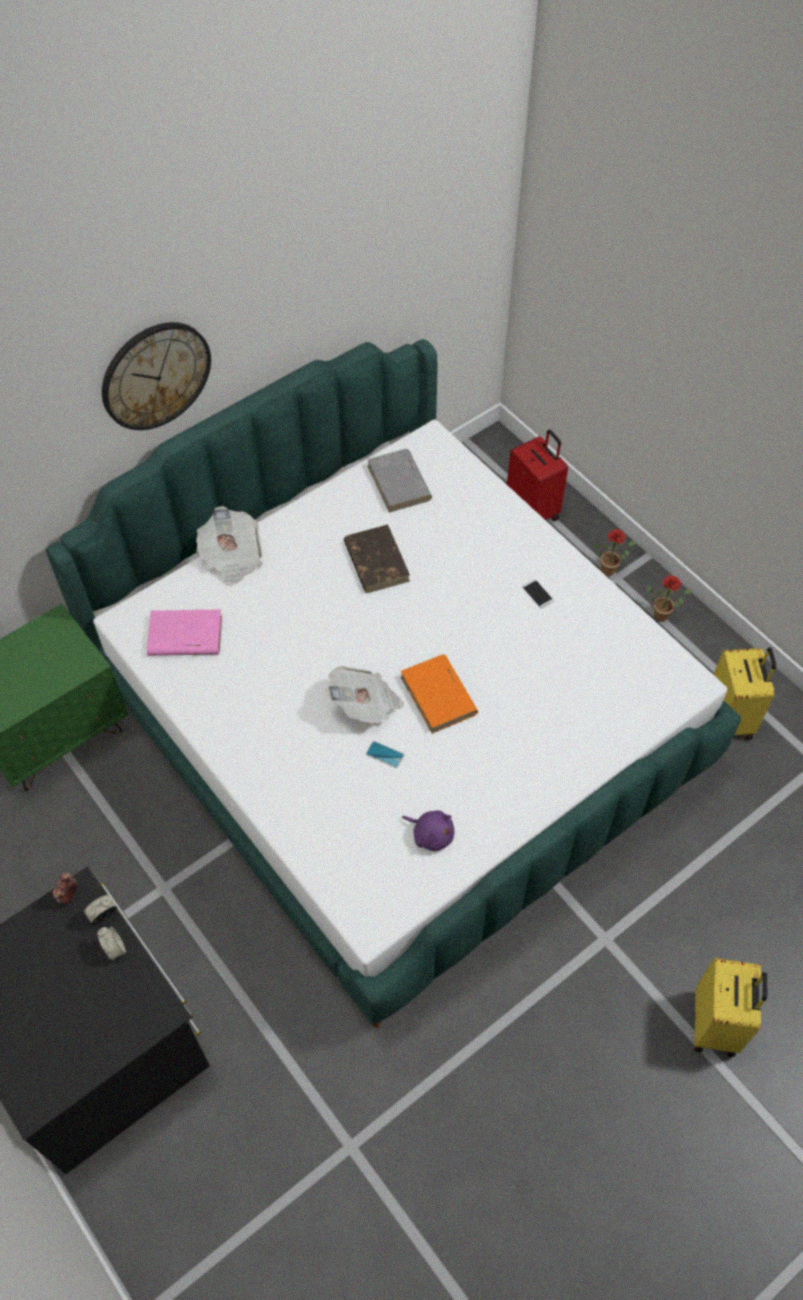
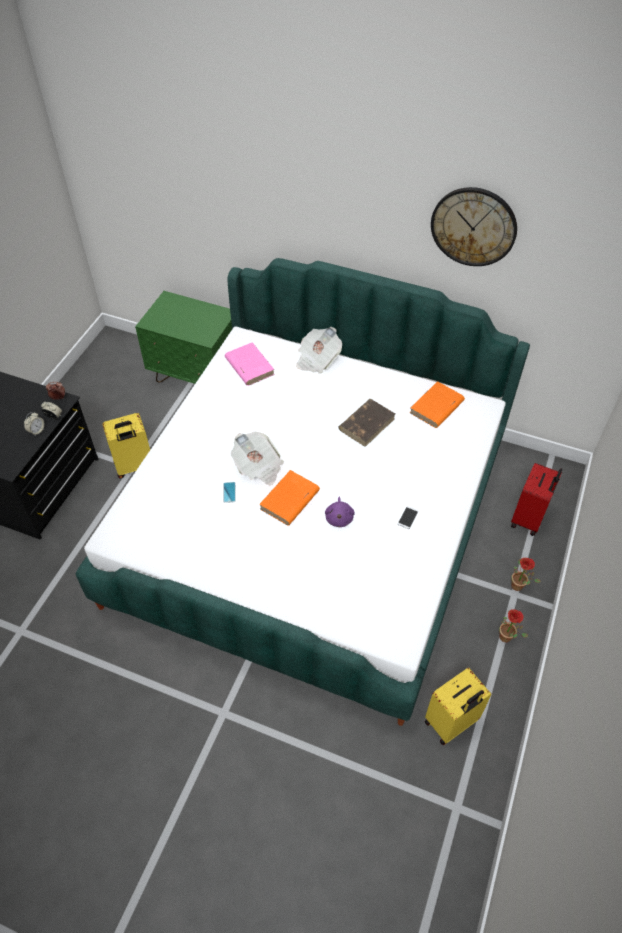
camera: 60 degrees right, 5 degrees down
wall clock [102,322,211,430] -> wall clock moved to [431,187,517,266]
grey book [367,449,432,513] -> orange book [410,381,465,428]
purple plush toy [402,810,454,851] -> purple plush toy moved to [325,497,355,527]
yellow suitcase [694,958,767,1057] -> yellow suitcase moved to [102,413,150,478]

